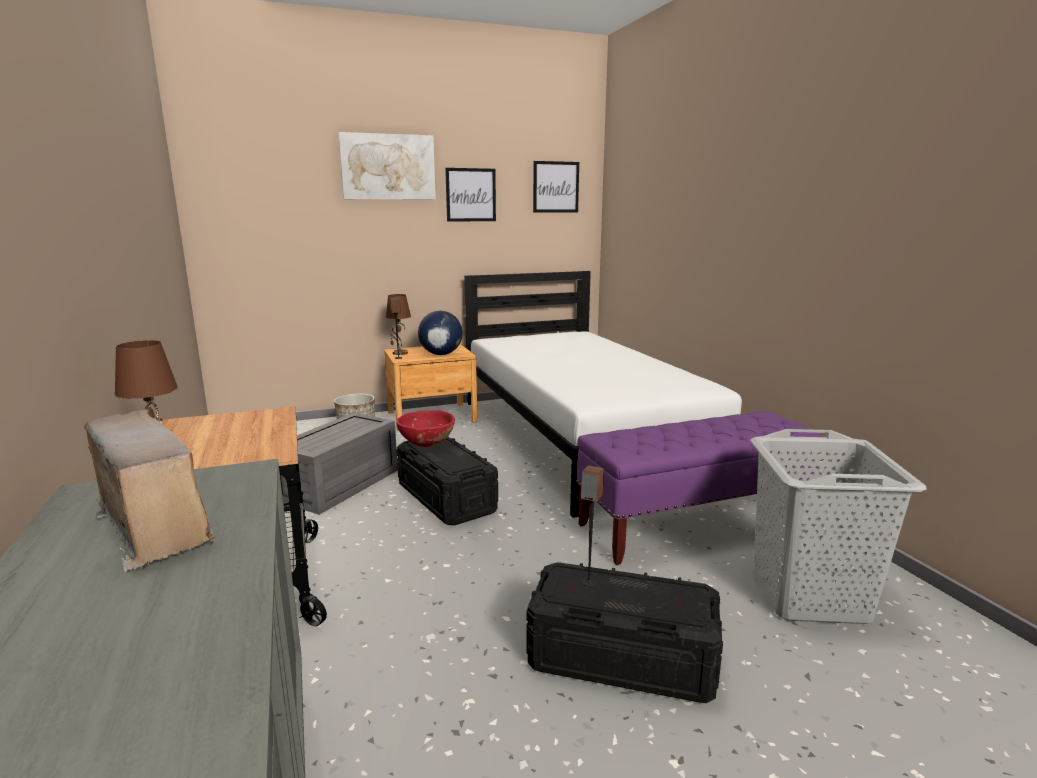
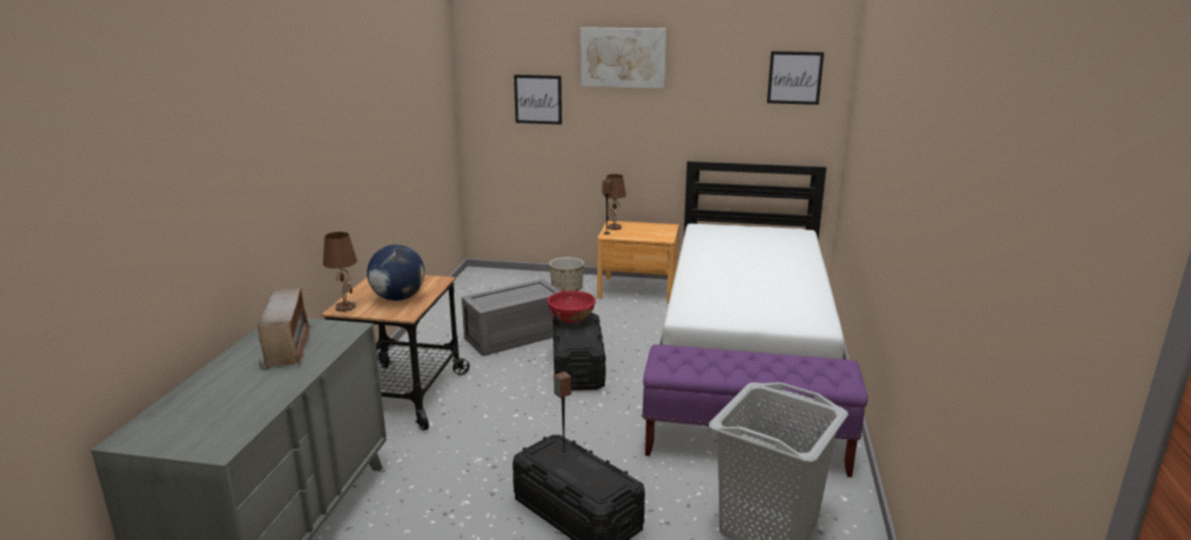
camera: 30 degrees right, 5 degrees up
globe [418,311,463,355] -> globe moved to [367,245,425,301]
picture [445,168,496,222] -> picture moved to [514,75,562,125]

